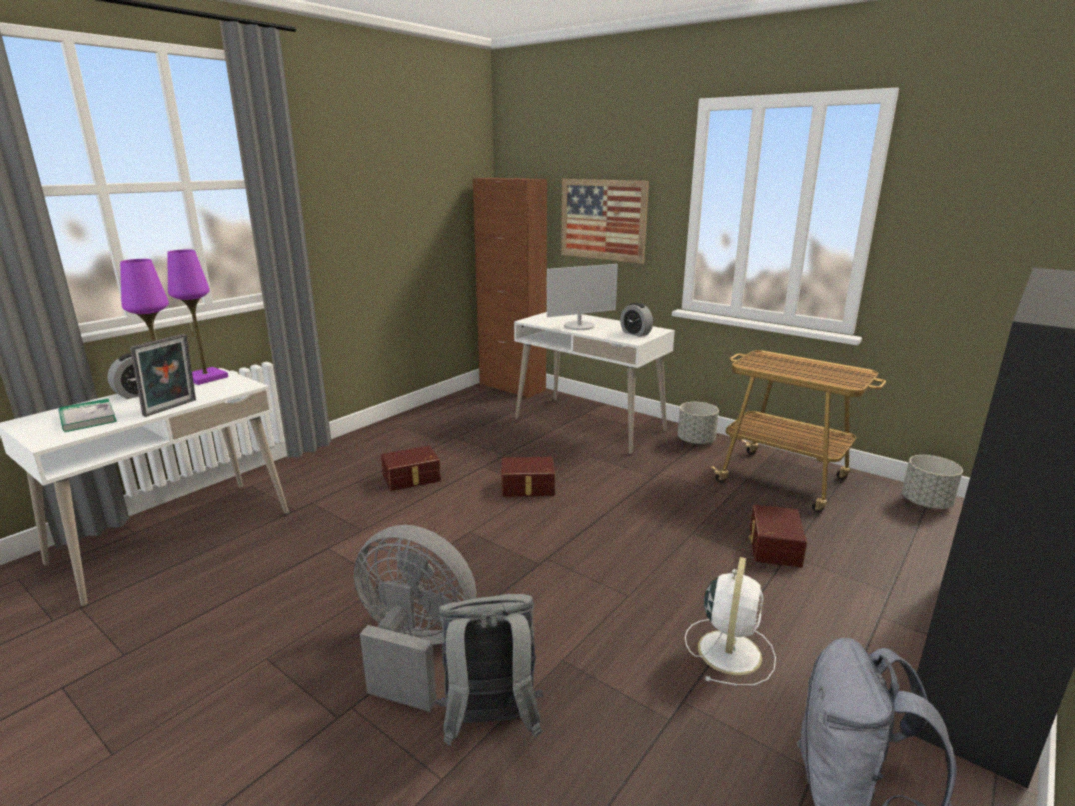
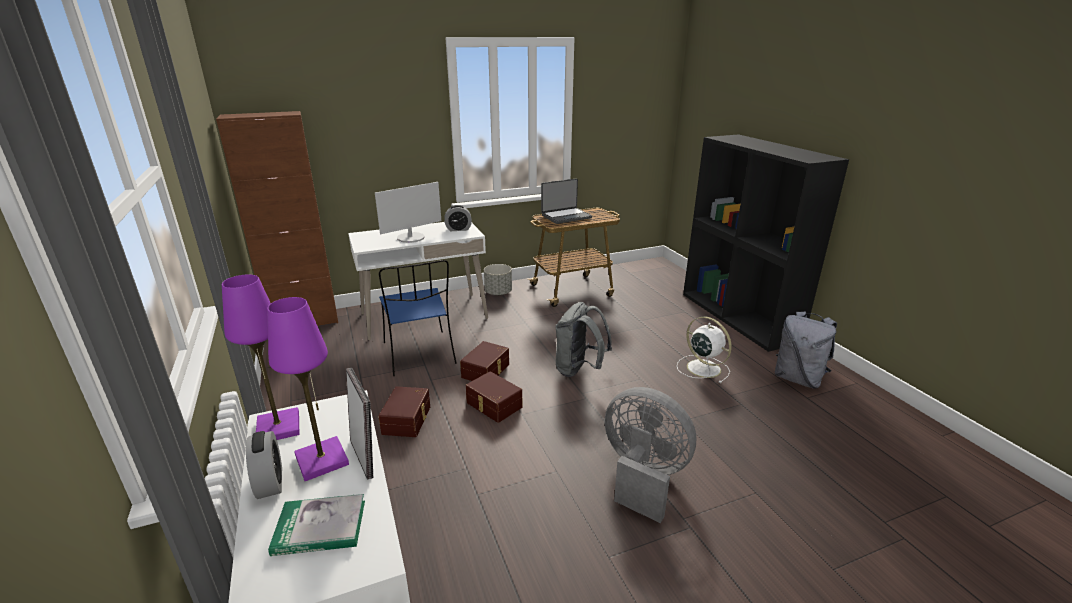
camera: 60 degrees left, 5 degrees up
grey fan [354,525,476,712] -> grey fan turned 75 degrees clockwise [604,387,697,523]
grey backpack [435,594,543,746] -> grey backpack moved to [555,302,612,377]
monitor [547,264,618,330] -> monitor turned 45 degrees clockwise [375,182,441,243]
picture [561,179,649,264] -> none
brown storage box [749,505,807,567] -> brown storage box moved to [465,371,522,423]
grey planter [902,455,963,509] -> none
none -> blue chair [379,260,457,376]
none -> laptop [541,178,592,224]

